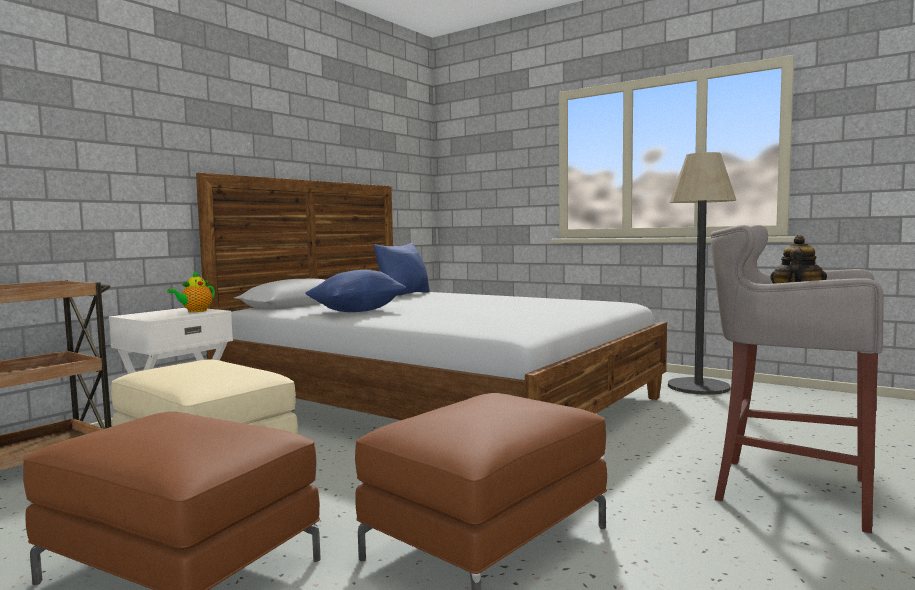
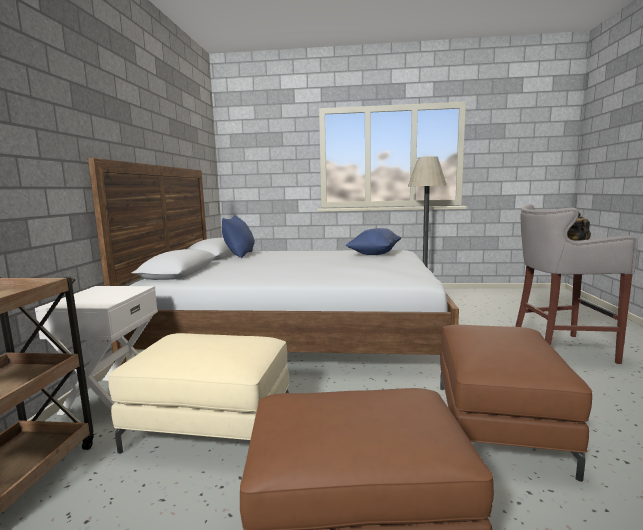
camera: 30 degrees left, 5 degrees up
teapot [167,271,215,312] -> none
blue pillow [305,270,406,312] -> blue pillow moved to [346,228,401,255]

